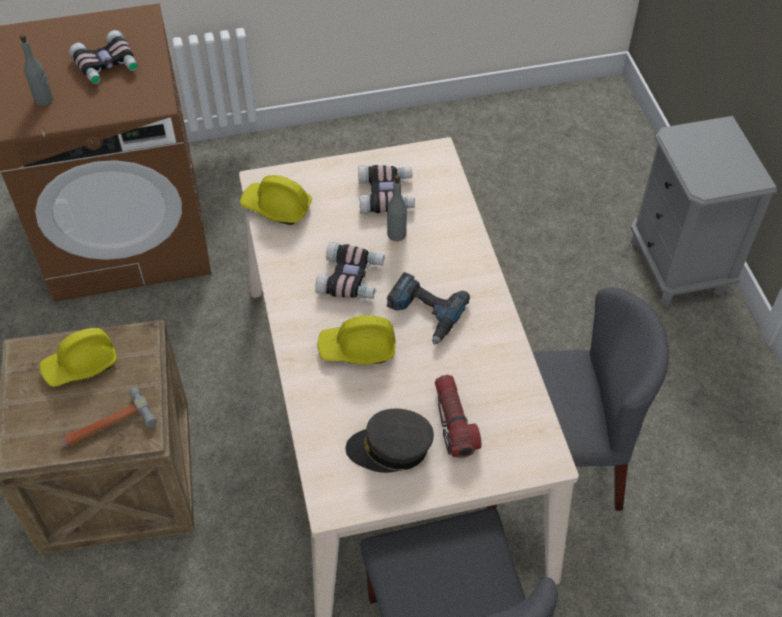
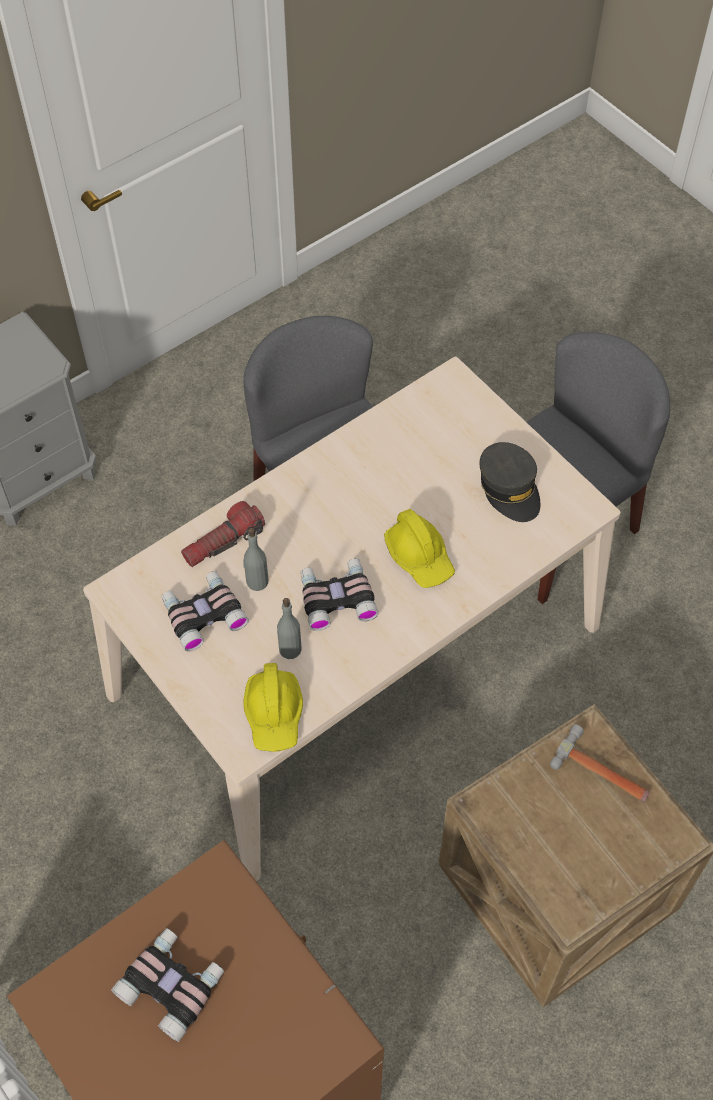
camera: 115 degrees left, 5 degrees up
grey bottle [20,34,53,106] -> grey bottle moved to [277,598,302,659]
yellow hard hat [40,328,117,387] -> none
power drill [387,272,470,345] -> none
flashlight [435,375,481,458] -> flashlight moved to [181,501,265,567]

